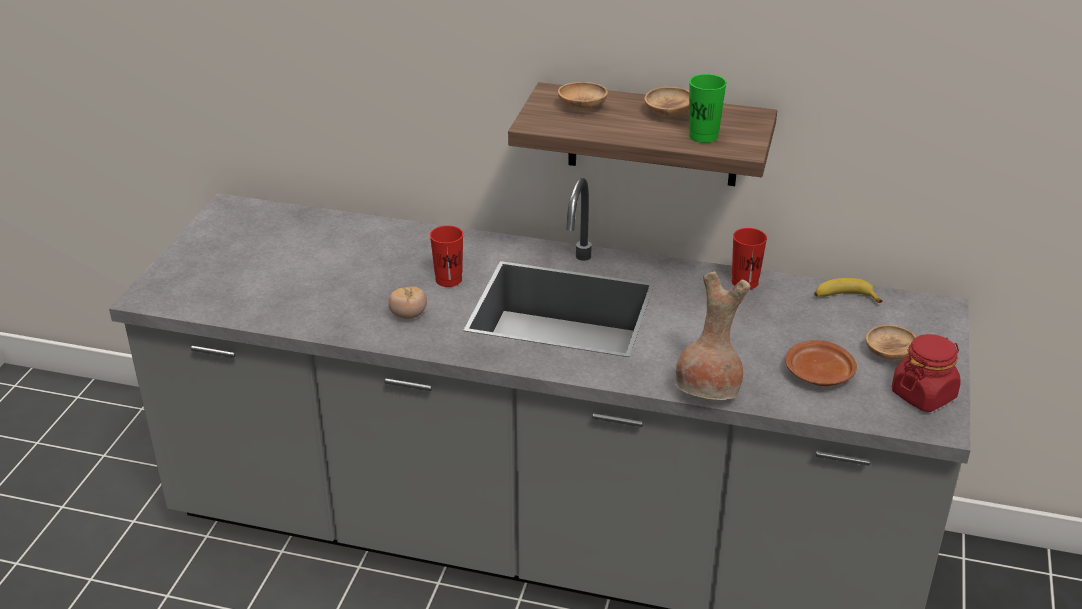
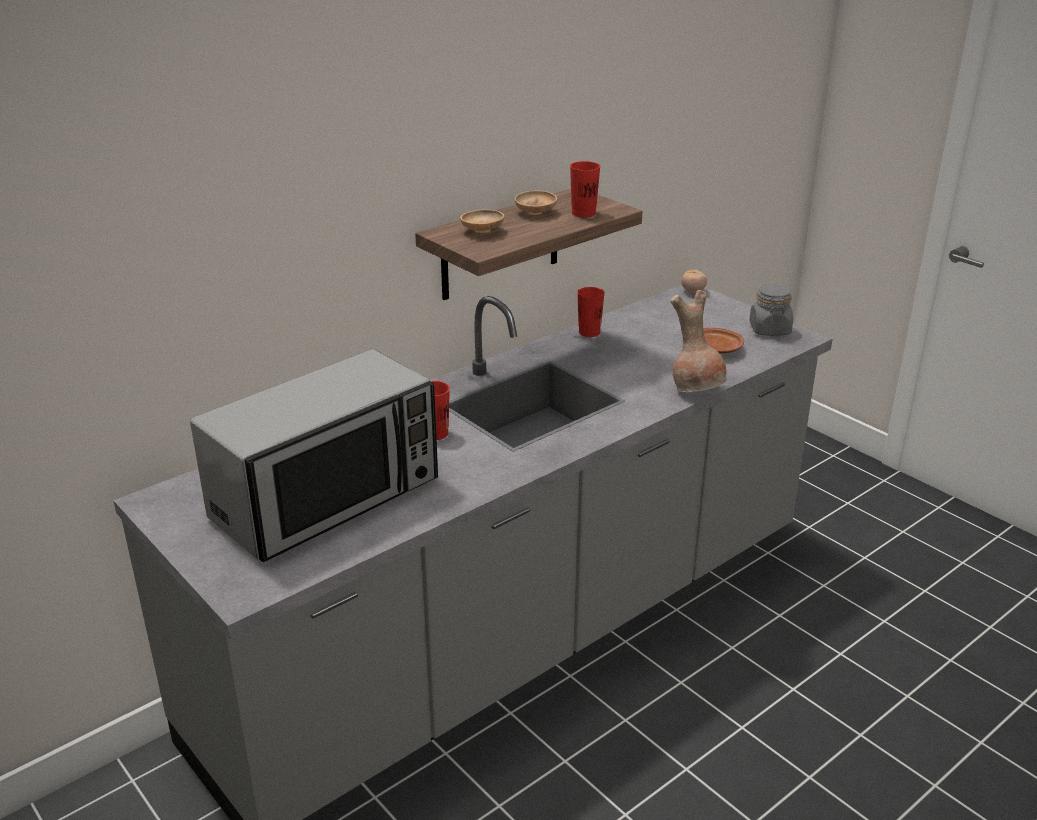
camera: 55 degrees left, 5 degrees down
tomato [388,287,427,319] -> tomato moved to [681,270,707,293]
green cup [689,74,727,143] -> red cup [570,161,601,218]
banana [814,278,883,303] -> none
brown bowl [866,325,916,360] -> none
red jar [892,334,961,412] -> grey jar [749,284,793,336]
none -> microwave [190,349,438,562]

